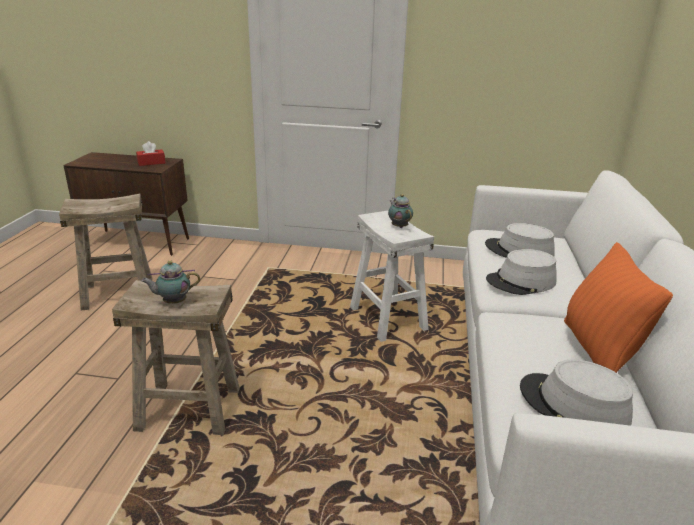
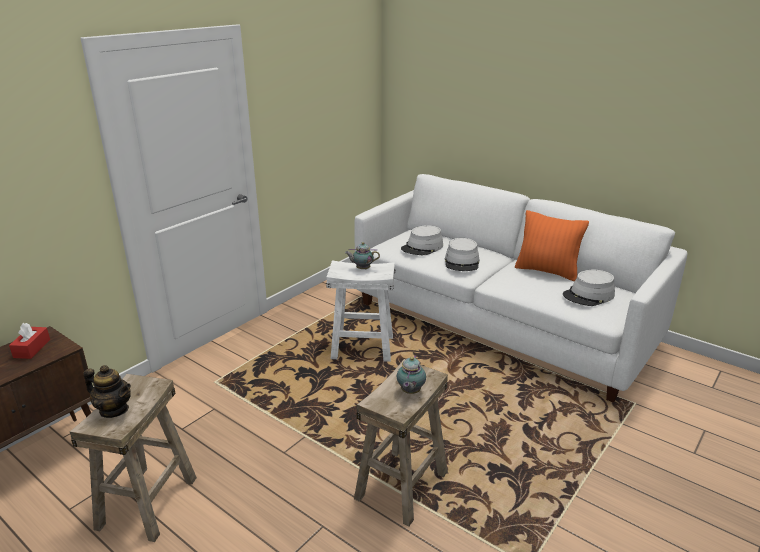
camera: 60 degrees left, 0 degrees up
none -> teapot [83,365,131,418]

